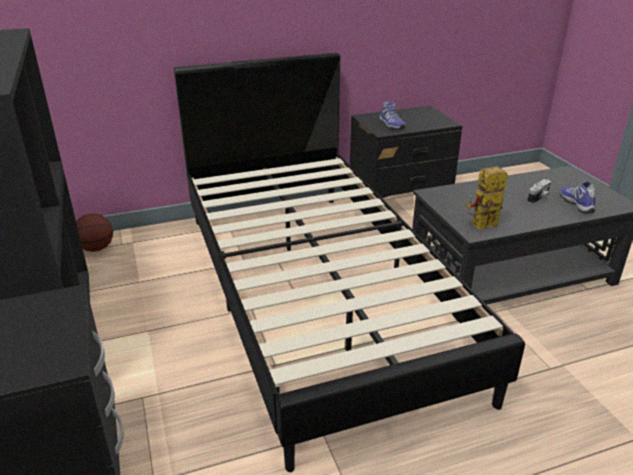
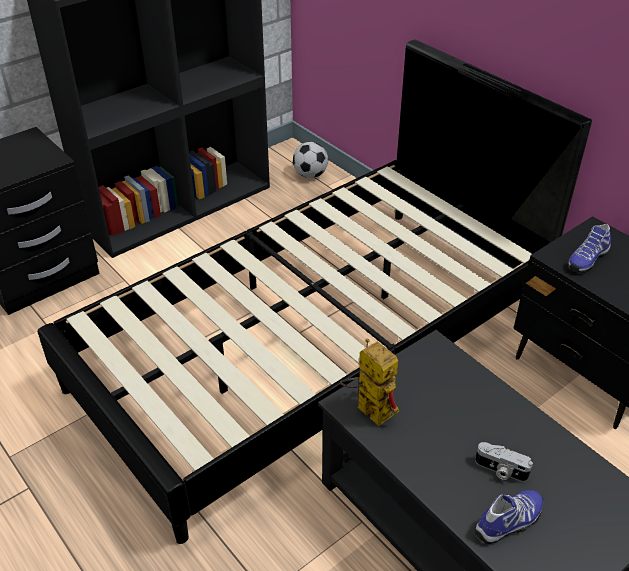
camera: 70 degrees right, 10 degrees up
basketball [76,213,113,252] -> football [293,142,328,178]

